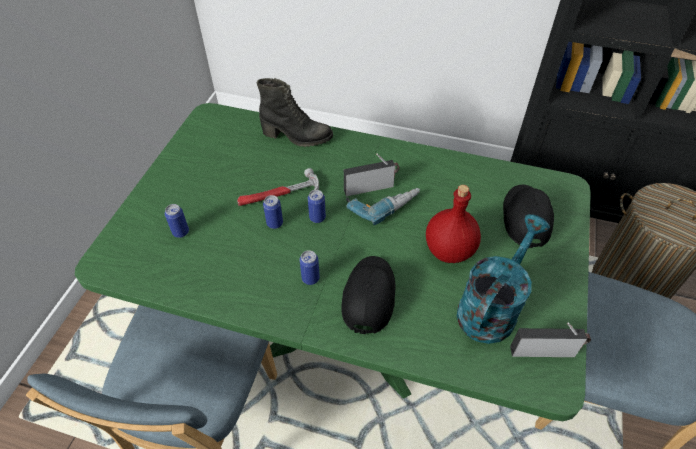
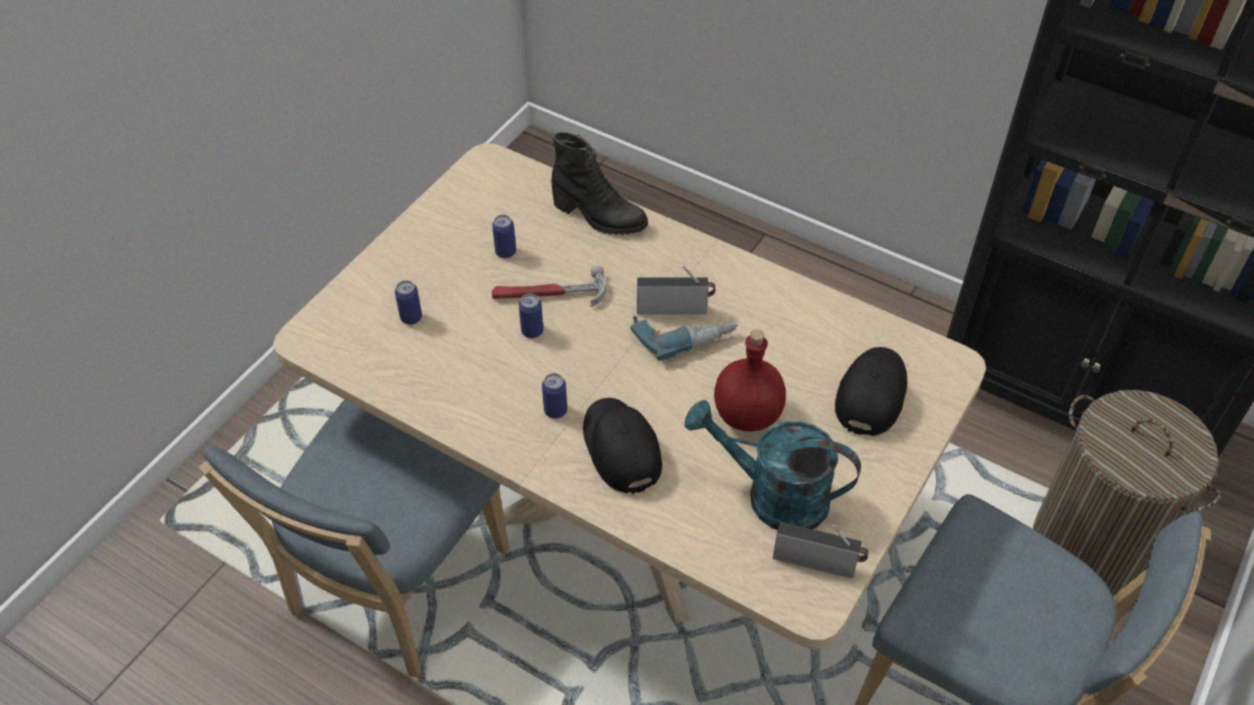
camera: 15 degrees right, 0 degrees up
green dining table [75,103,591,421] -> beige dining table [273,143,986,649]
can [308,190,326,223] -> can moved to [492,215,516,258]
black cap [341,256,396,334] -> black cap turned 45 degrees counterclockwise [583,398,662,495]
turquoise watering can [457,214,550,344] -> turquoise watering can turned 120 degrees counterclockwise [684,400,861,530]

